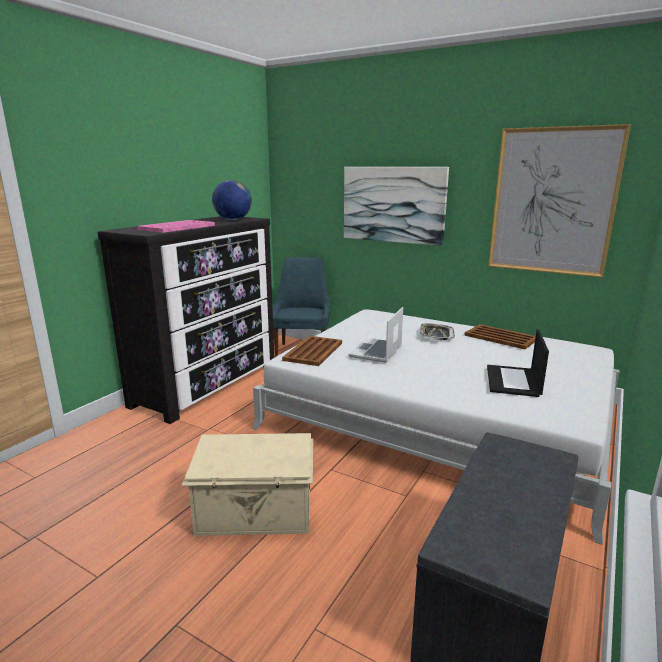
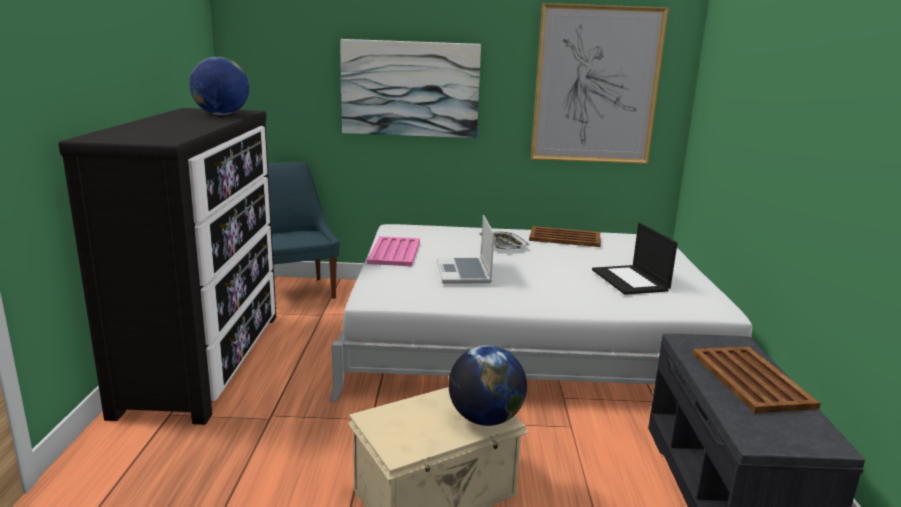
camera: 30 degrees left, 0 degrees up
pink tray [137,220,215,233] -> pink tray moved to [367,236,420,266]
brown tray [282,336,342,366] -> brown tray moved to [692,346,821,413]
none -> globe [449,345,527,426]

